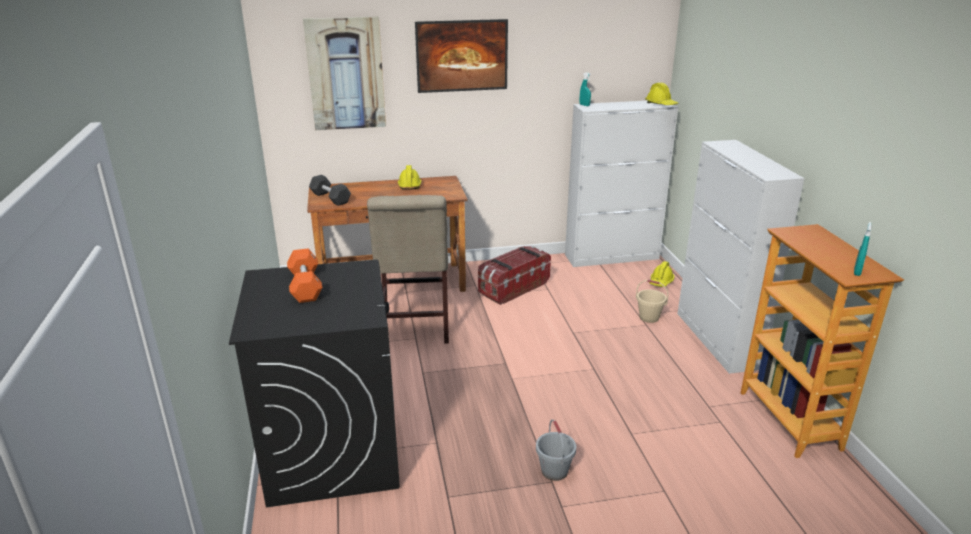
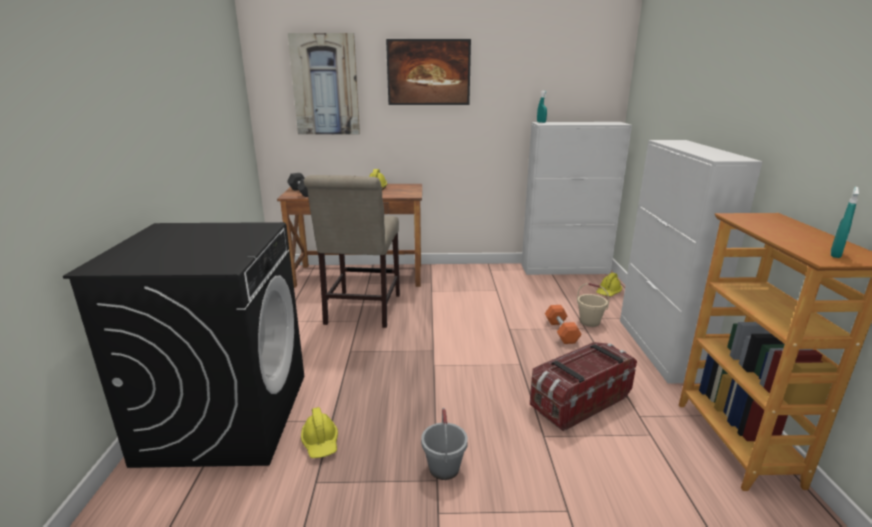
camera: 10 degrees right, 5 degrees down
orange dumbbell [287,248,323,303] -> orange dumbbell moved to [545,305,582,344]
storage box [478,246,551,305] -> storage box moved to [530,342,637,432]
yellow hard hat [645,83,678,105] -> yellow hard hat moved to [301,407,338,458]

